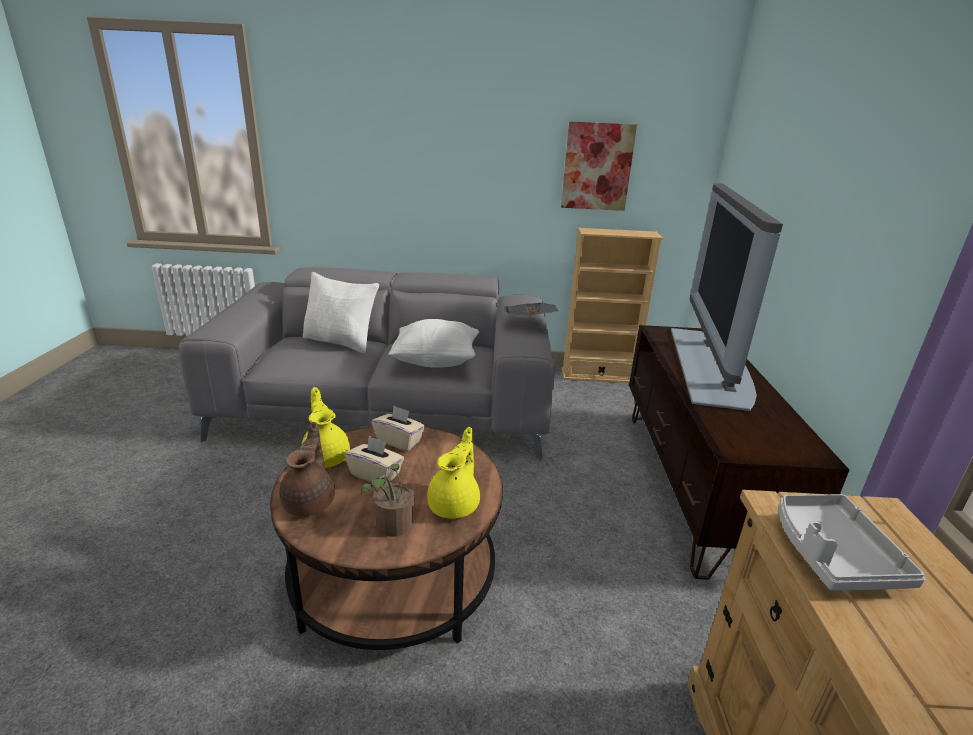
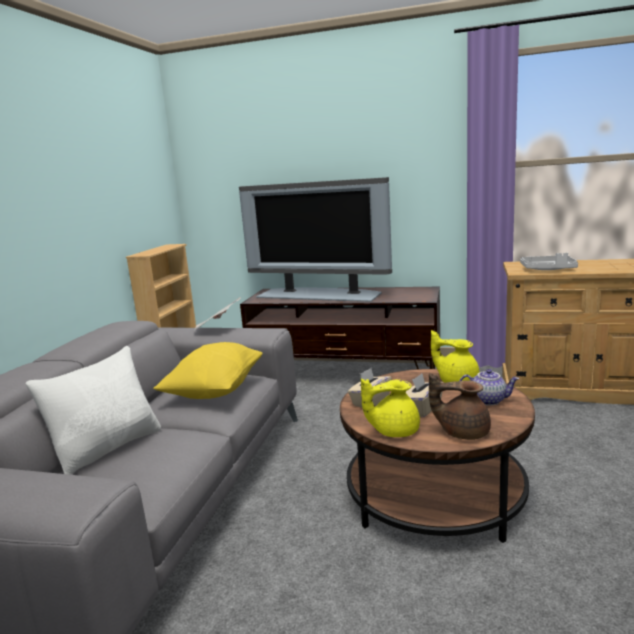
camera: 75 degrees left, 10 degrees down
potted plant [361,464,415,537] -> teapot [460,369,519,406]
white pillow [389,319,480,368] -> yellow pillow [154,342,262,399]
picture [561,121,637,211] -> none

